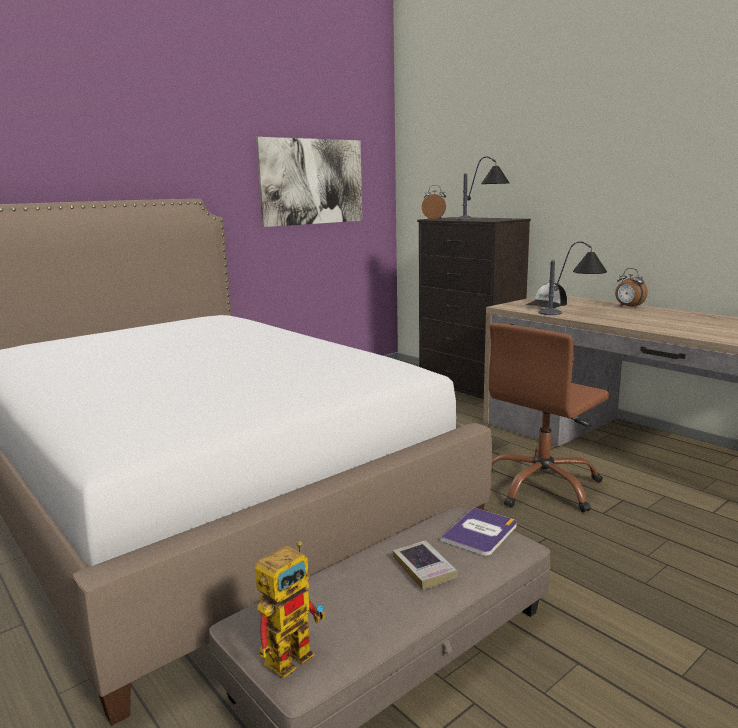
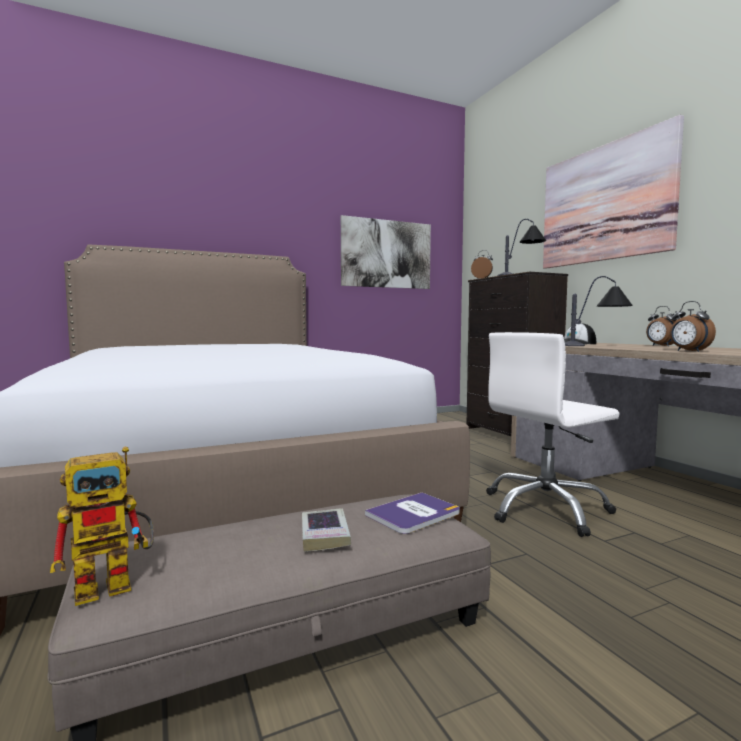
camera: 15 degrees right, 10 degrees down
brown office chair [489,323,609,512] -> white office chair [486,332,620,537]
none -> picture [543,115,684,269]
none -> alarm clock [670,301,716,352]

